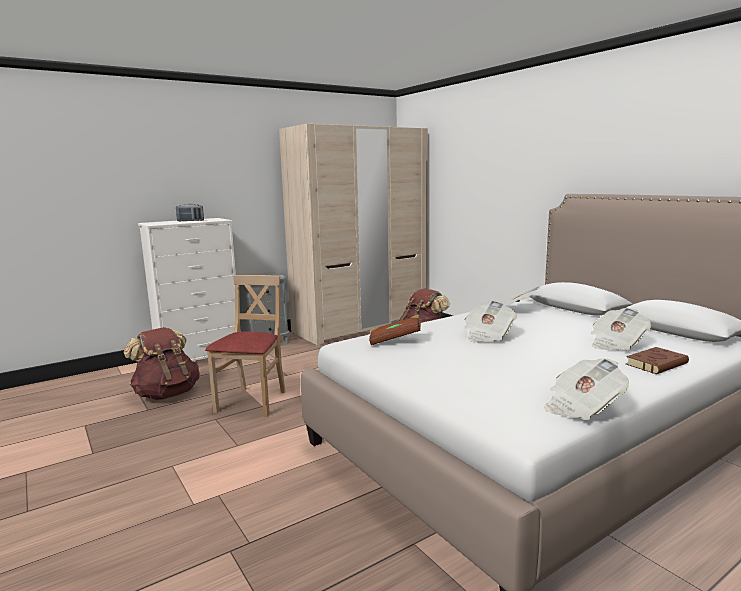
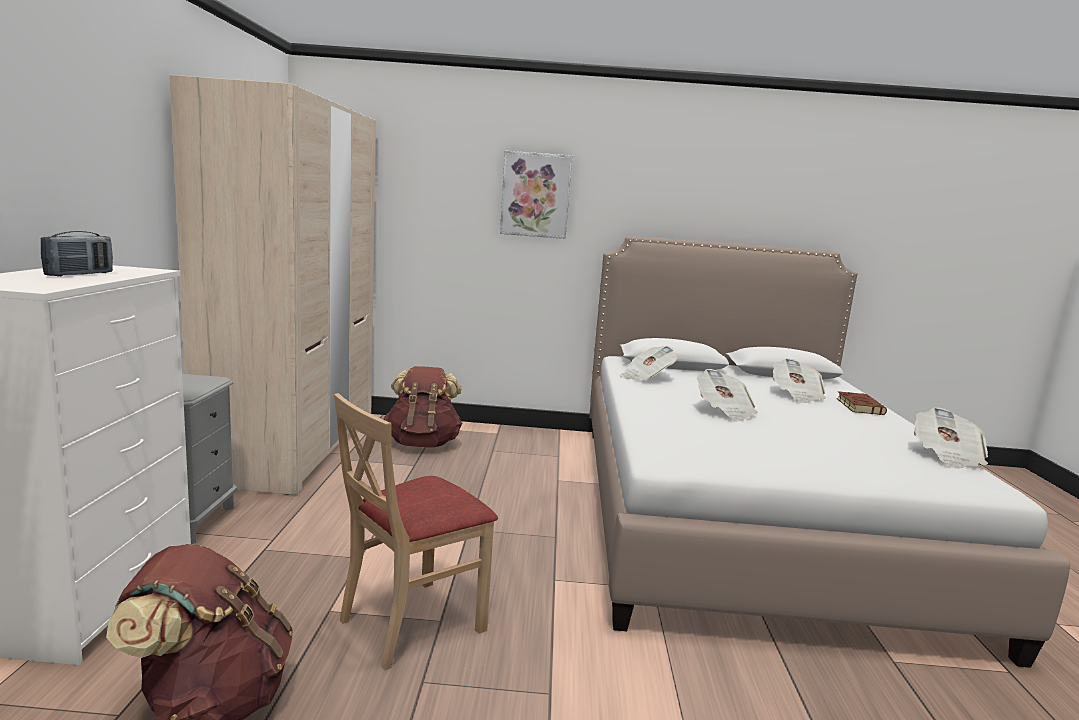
camera: 55 degrees left, 0 degrees up
beige chair [205,275,286,417] -> beige chair turned 90 degrees counterclockwise [334,393,498,671]
brown book [369,315,421,345] -> none
none -> picture [500,151,572,239]

